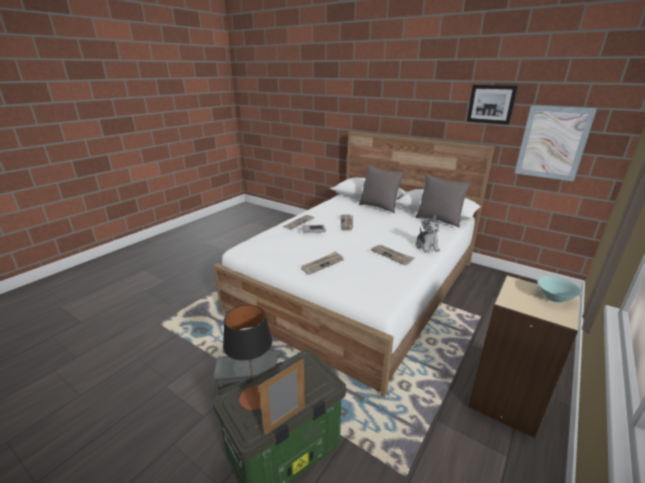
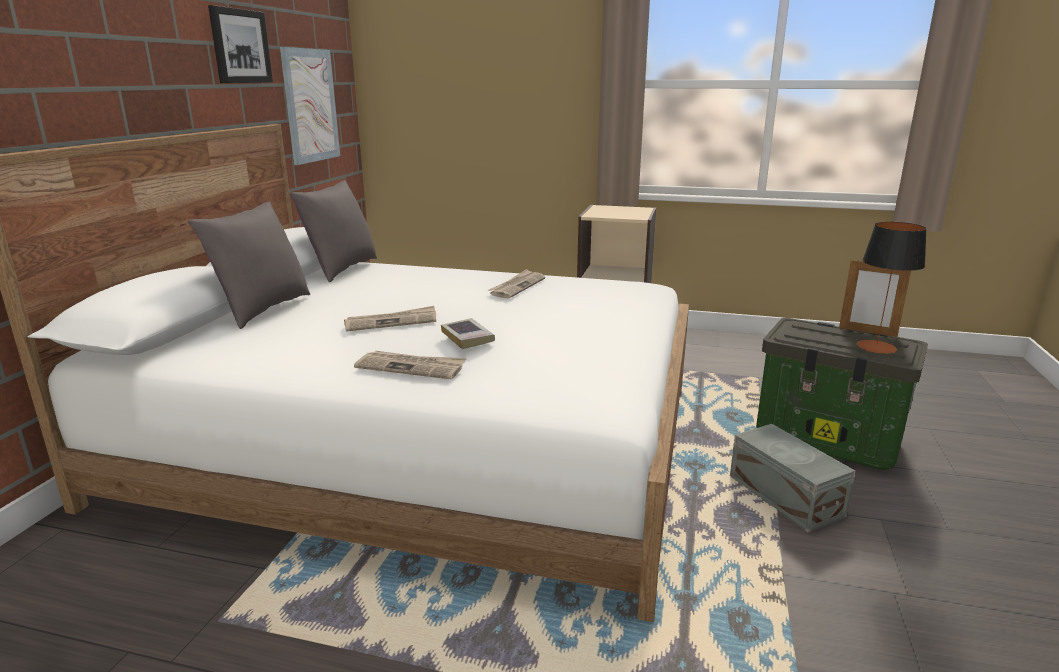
camera: 110 degrees left, 5 degrees down
newspaper [301,251,344,275] -> none
plush toy [415,215,440,253] -> none
turquoise bowl [537,276,582,303] -> none

